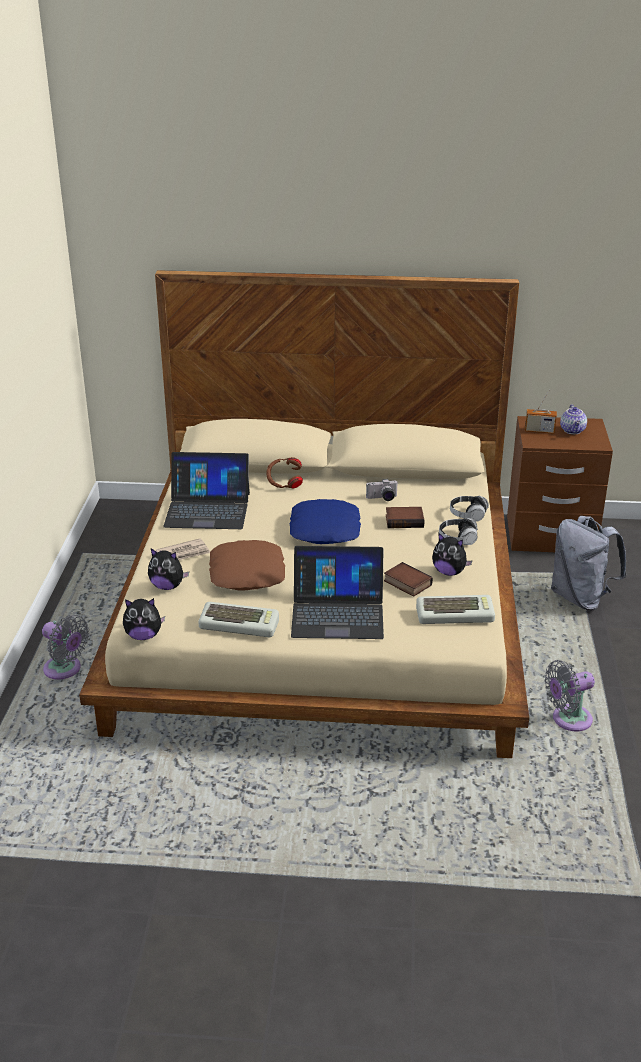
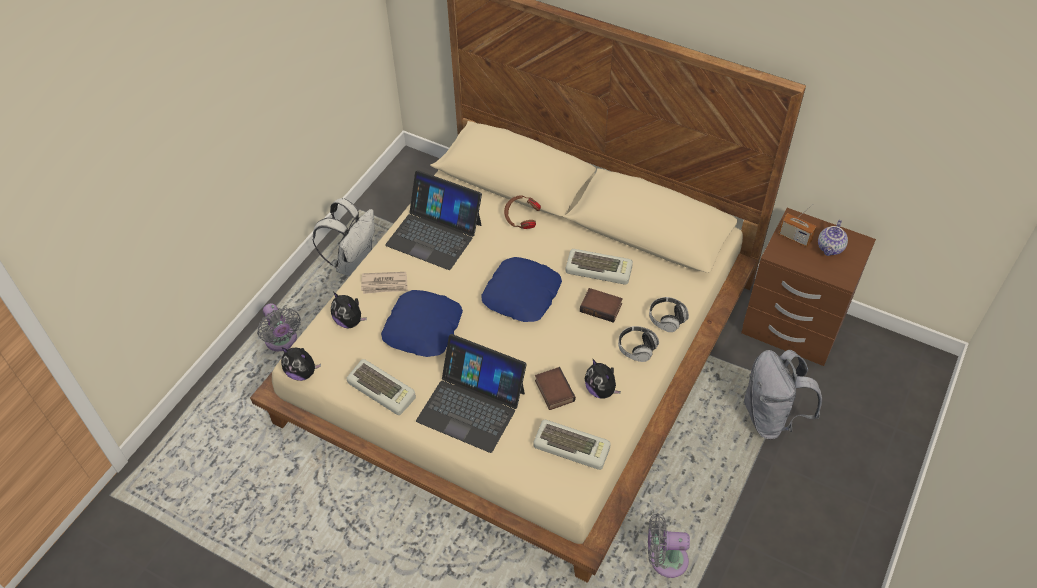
camera: 25 degrees right, 20 degrees up
brown pillow [209,540,285,591] -> blue pillow [381,290,463,357]
camera [366,479,398,501] -> keyboard [565,249,633,285]
none -> white backpack [313,198,375,276]

